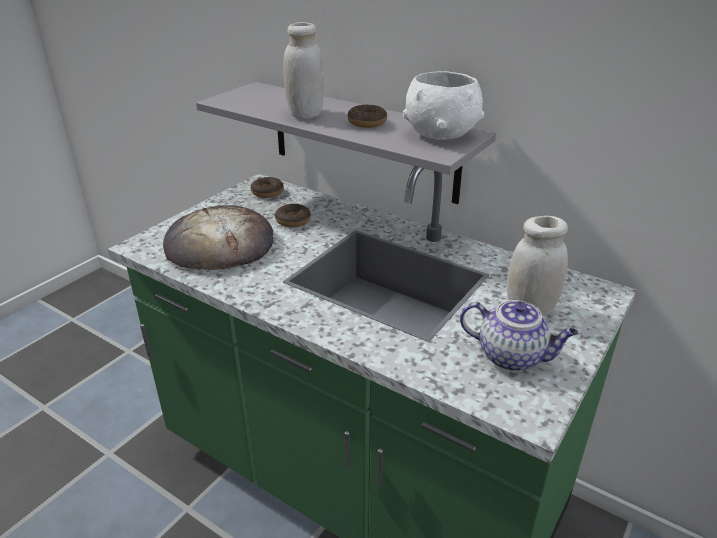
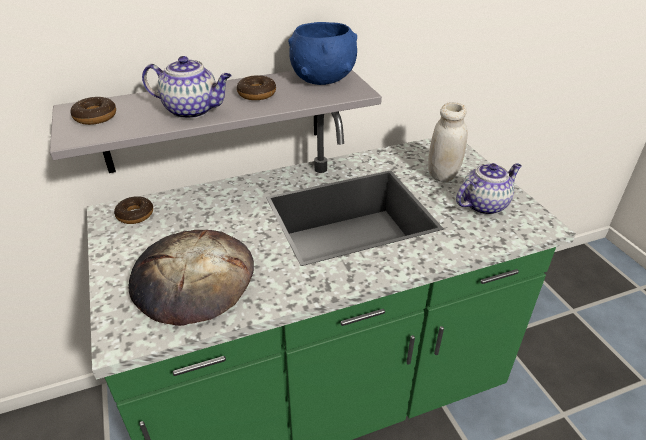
camera: 55 degrees left, 5 degrees up
donut [275,204,311,227] -> donut moved to [70,97,116,125]
white jar [283,22,324,119] -> teapot [142,56,232,119]
white bowl [403,71,484,140] -> blue bowl [288,22,357,85]

